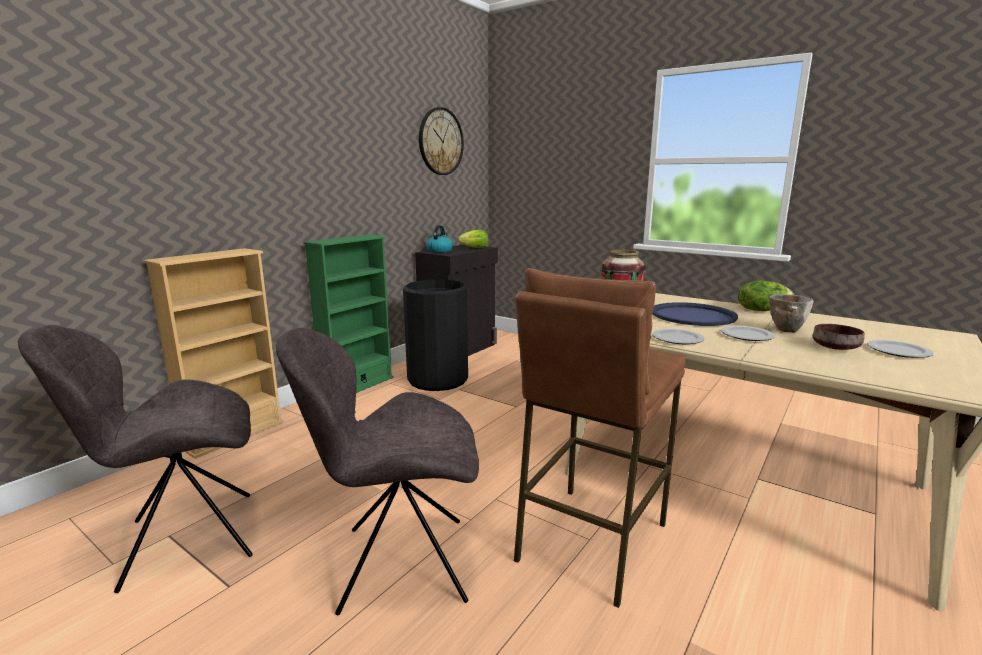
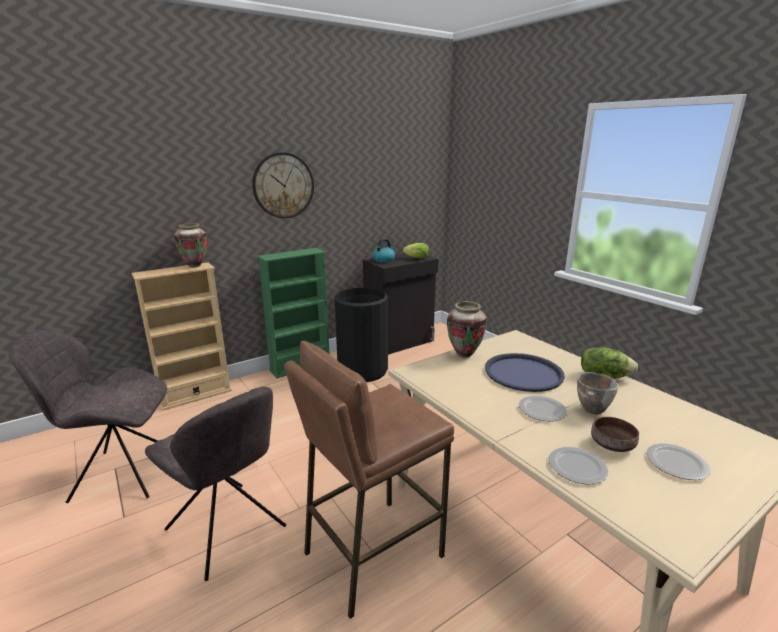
camera: 20 degrees right, 5 degrees up
grey chair [276,328,479,615] -> grey chair turned 150 degrees counterclockwise [145,387,286,581]
wall clock [419,107,464,175] -> wall clock moved to [252,152,314,218]
plate [652,329,705,344] -> plate moved to [549,447,608,484]
none -> vase [174,223,207,268]

